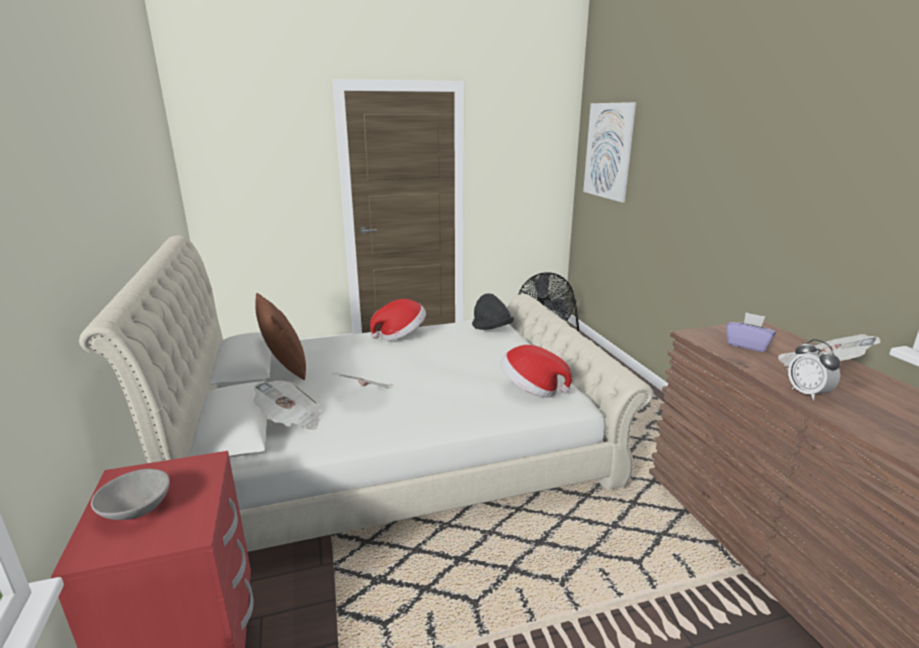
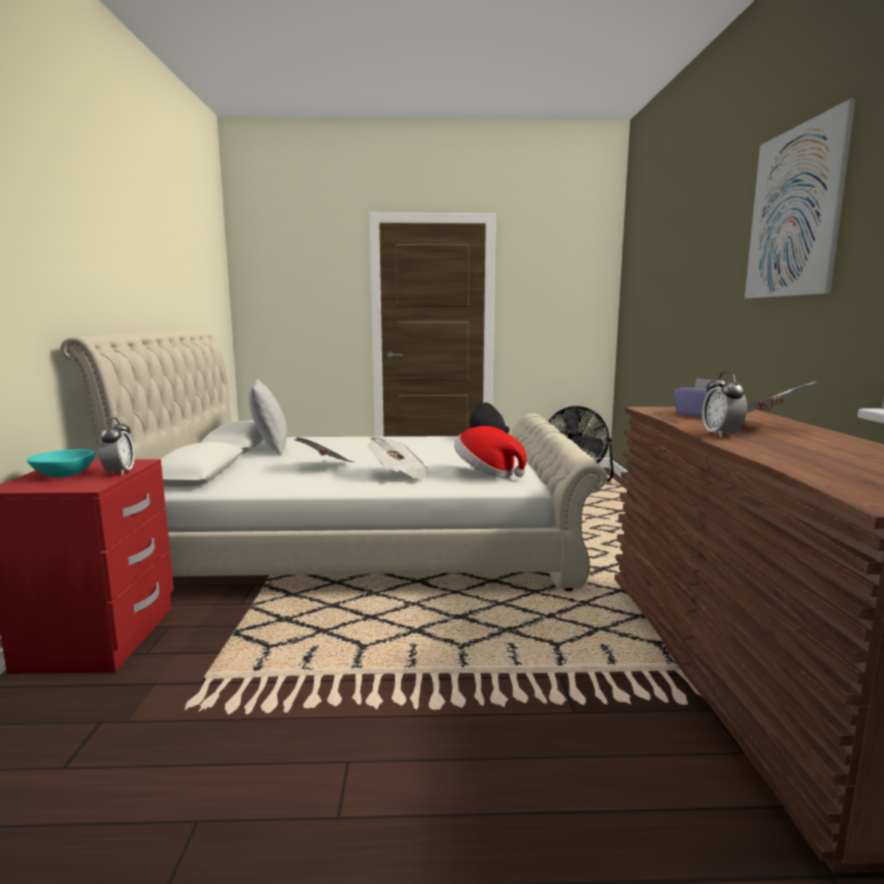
camera: 15 degrees right, 10 degrees down
grey bowl [91,469,170,520] -> turquoise bowl [27,449,95,477]
newspaper [253,380,322,430] -> newspaper moved to [368,437,428,480]
brown pillow [255,293,306,380] -> grey pillow [249,379,288,455]
hat [370,299,426,340] -> none
picture [583,102,636,203] -> picture moved to [745,99,856,299]
none -> alarm clock [98,418,135,476]

